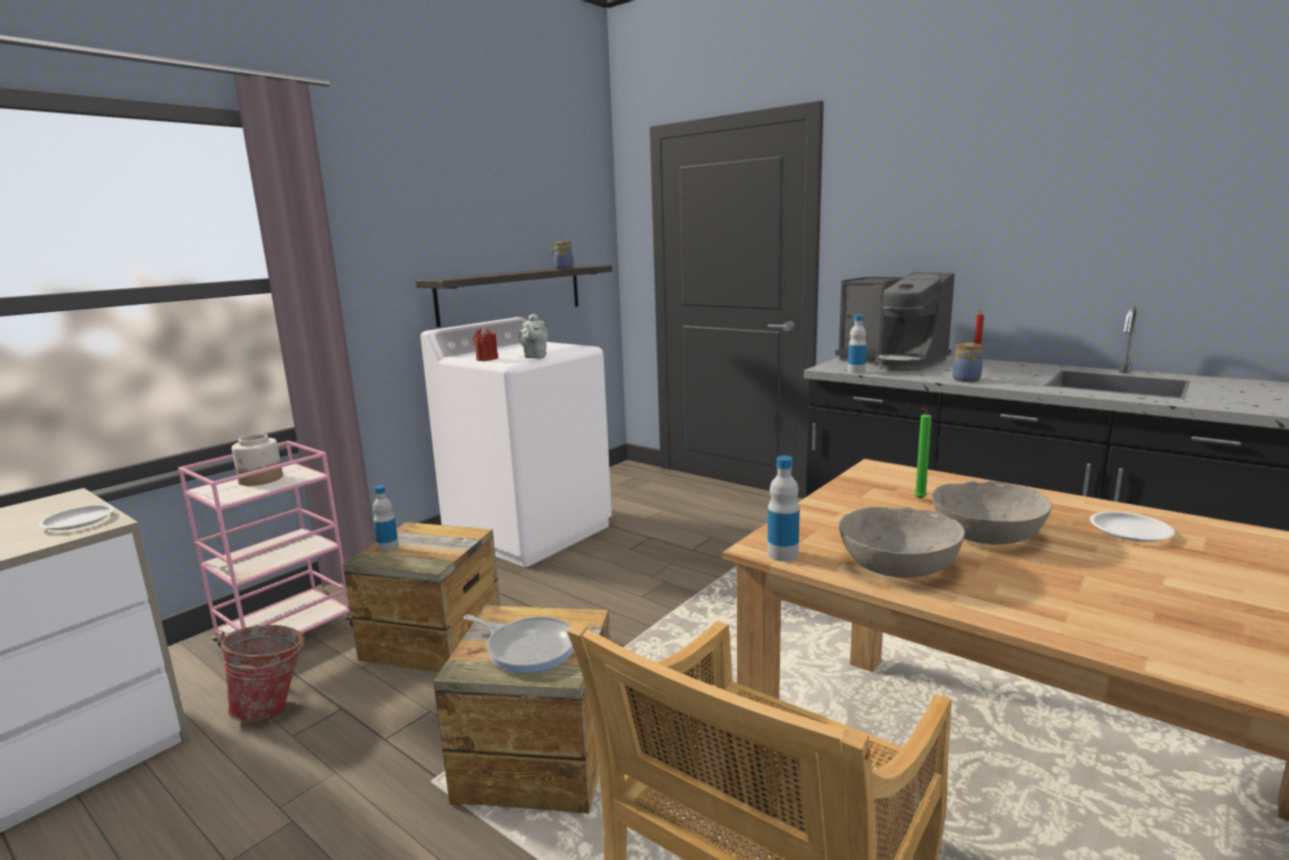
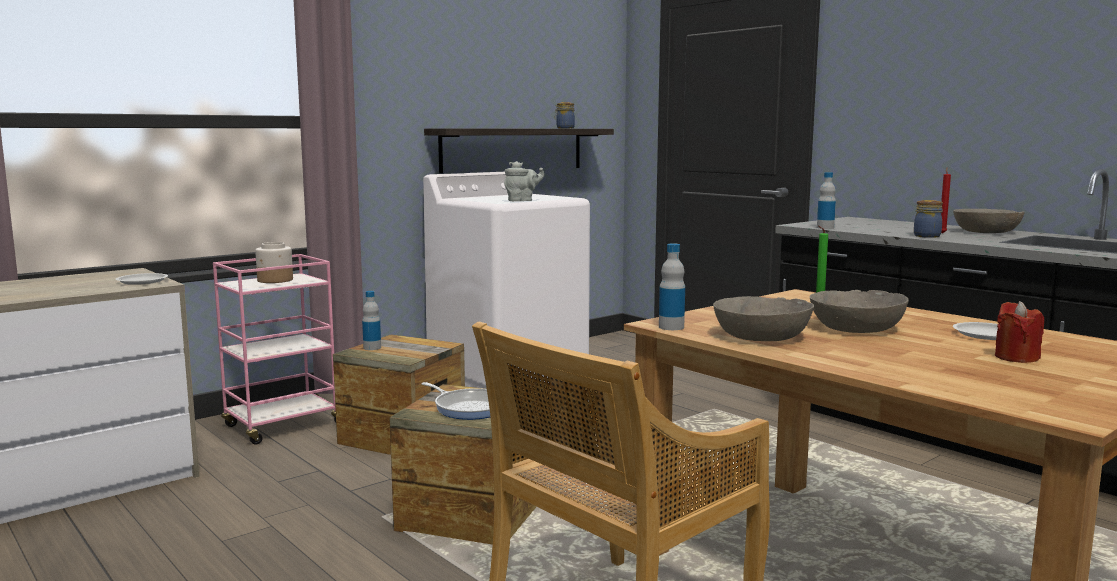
camera: 10 degrees right, 5 degrees down
bucket [216,625,305,722] -> none
red candle [473,327,498,361] -> red candle moved to [995,301,1044,363]
grey teapot [518,314,548,359] -> grey teapot turned 120 degrees counterclockwise [504,161,544,201]
coffee machine [835,272,955,371] -> none
none -> grey bowl [953,209,1025,233]

